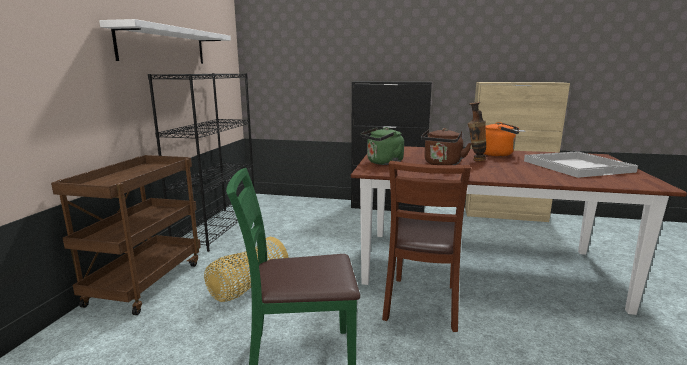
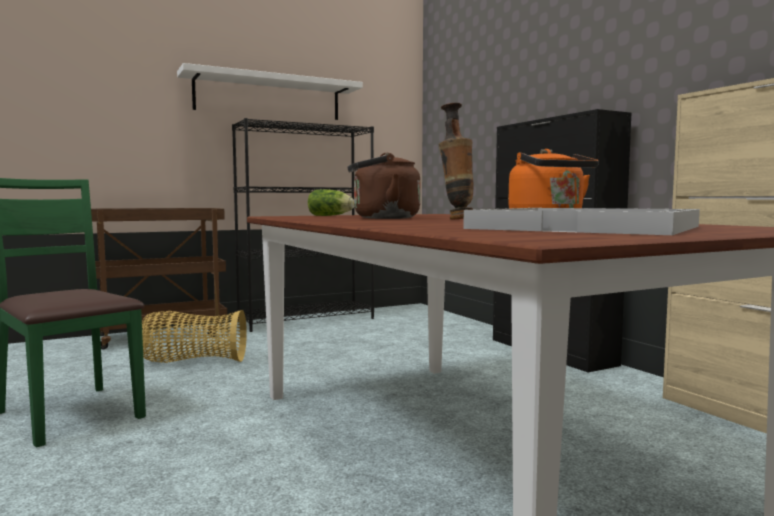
camera: 50 degrees right, 10 degrees down
green kettle [361,127,404,165] -> lettuce [308,189,354,216]
brown chair [382,161,471,332] -> none

